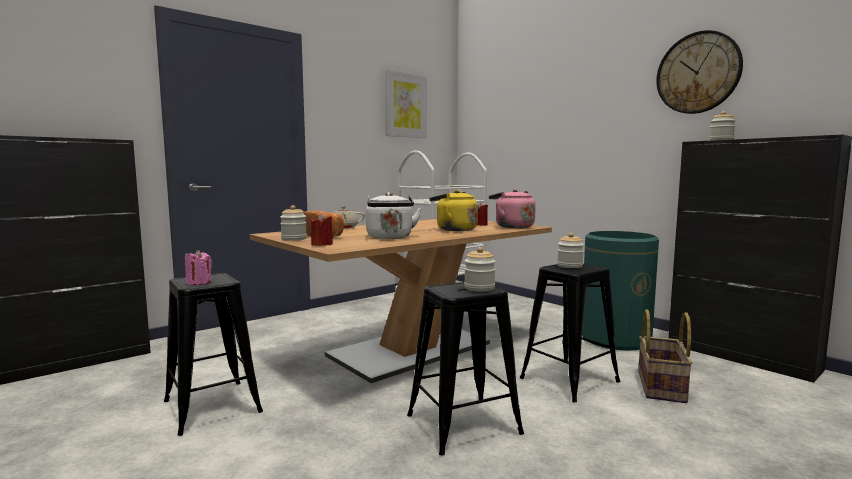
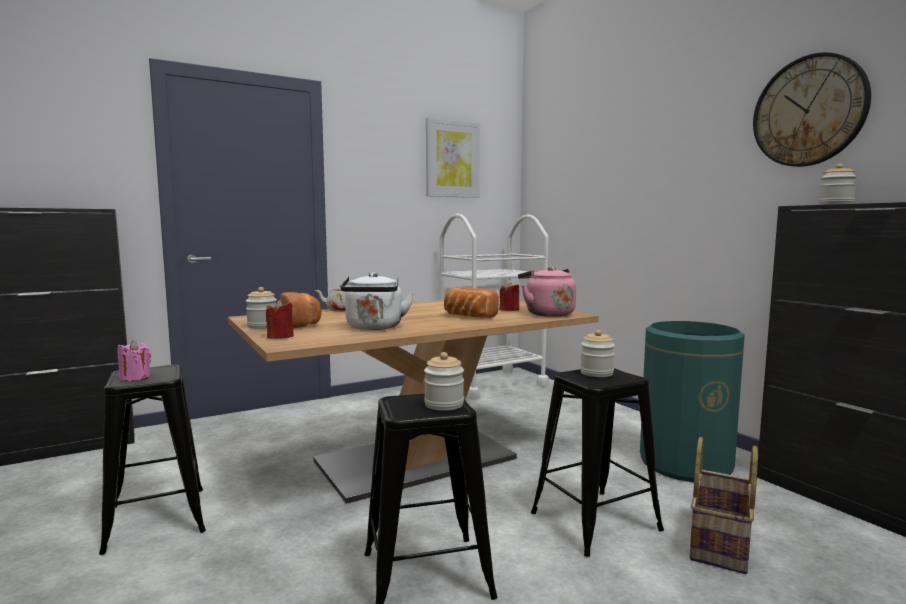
camera: 10 degrees right, 0 degrees up
yellow kettle [429,190,478,231] -> bread [444,287,499,318]

